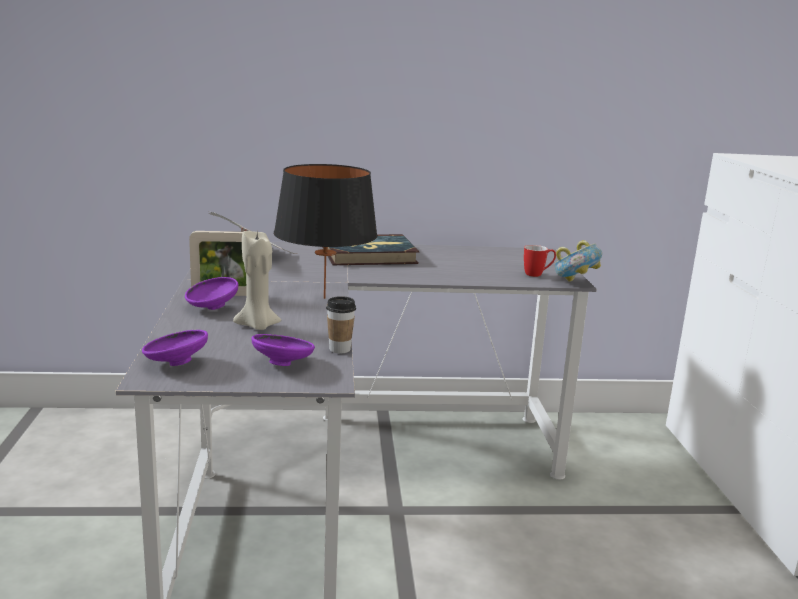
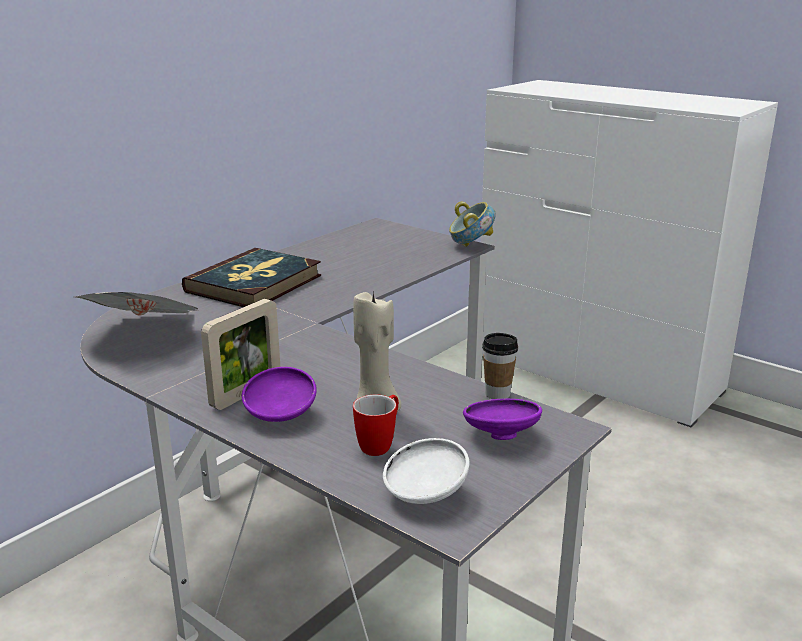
camera: 45 degrees left, 5 degrees up
purple bowl [142,330,208,366] -> white bowl [383,438,469,504]
black table lamp [274,164,378,299] -> none
mug [524,245,556,277] -> mug moved to [353,395,399,456]

